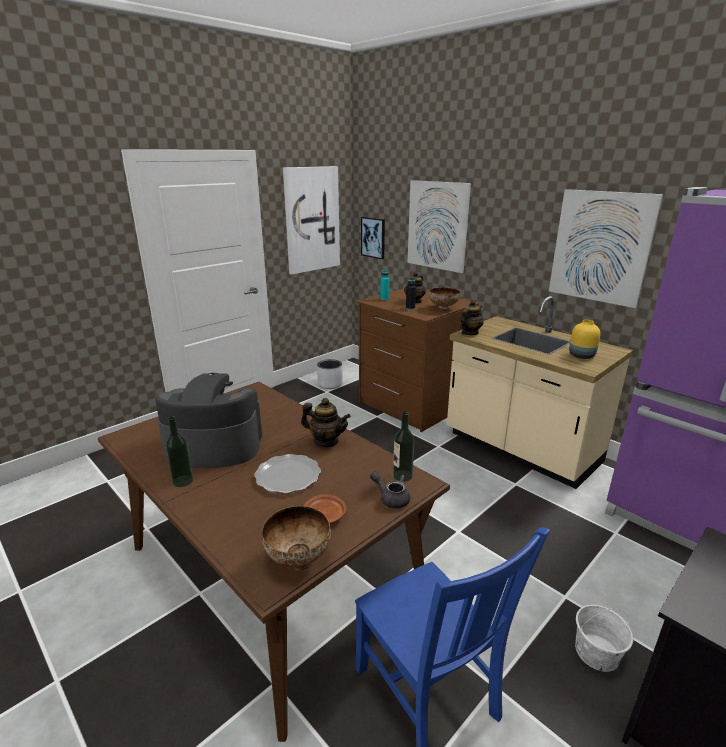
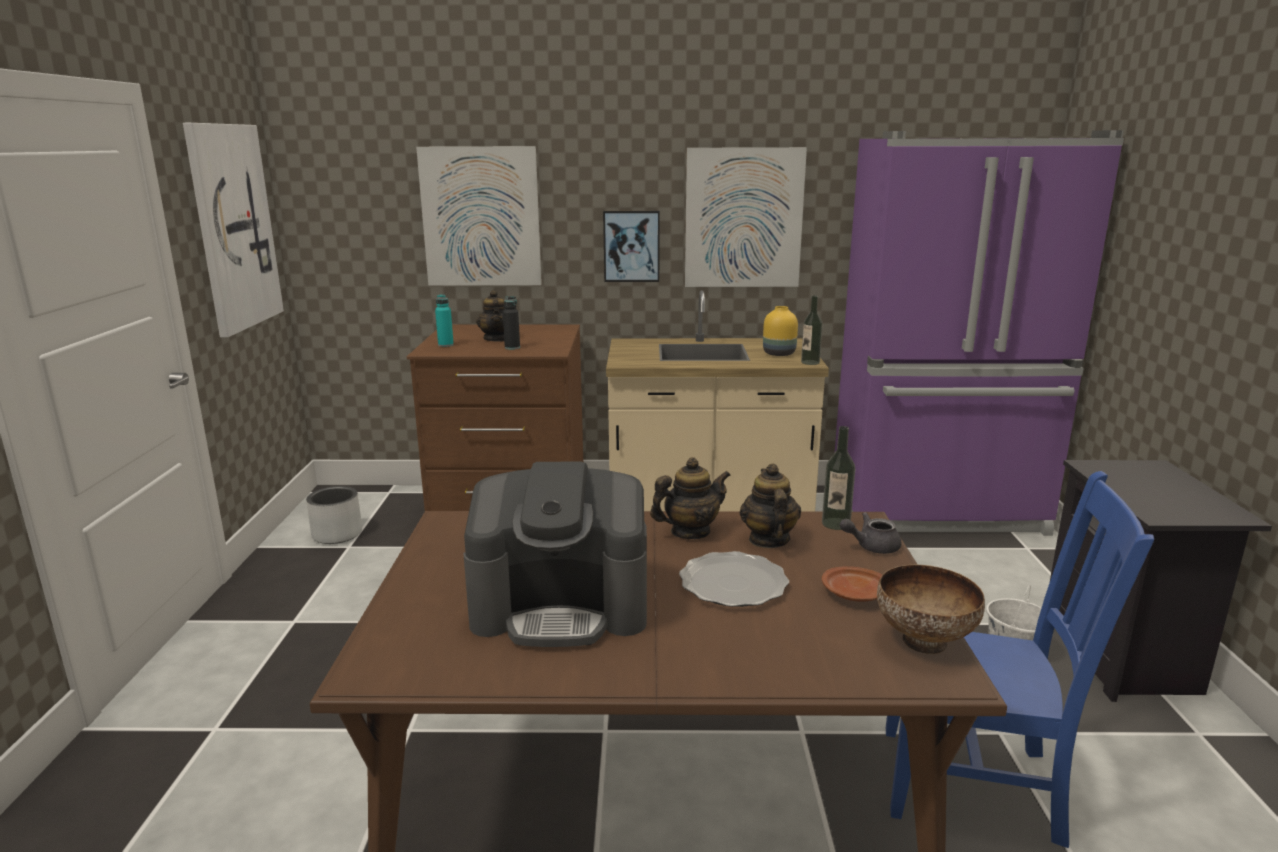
camera: 45 degrees left, 5 degrees down
coffee machine [155,373,262,468] -> coffee machine turned 135 degrees counterclockwise [464,461,647,647]
bottle [165,416,193,487] -> bottle moved to [801,295,823,365]
picture [361,217,385,259] -> picture moved to [603,211,660,282]
bowl [429,287,460,311] -> none
teapot [459,300,484,335] -> teapot moved to [740,463,801,548]

